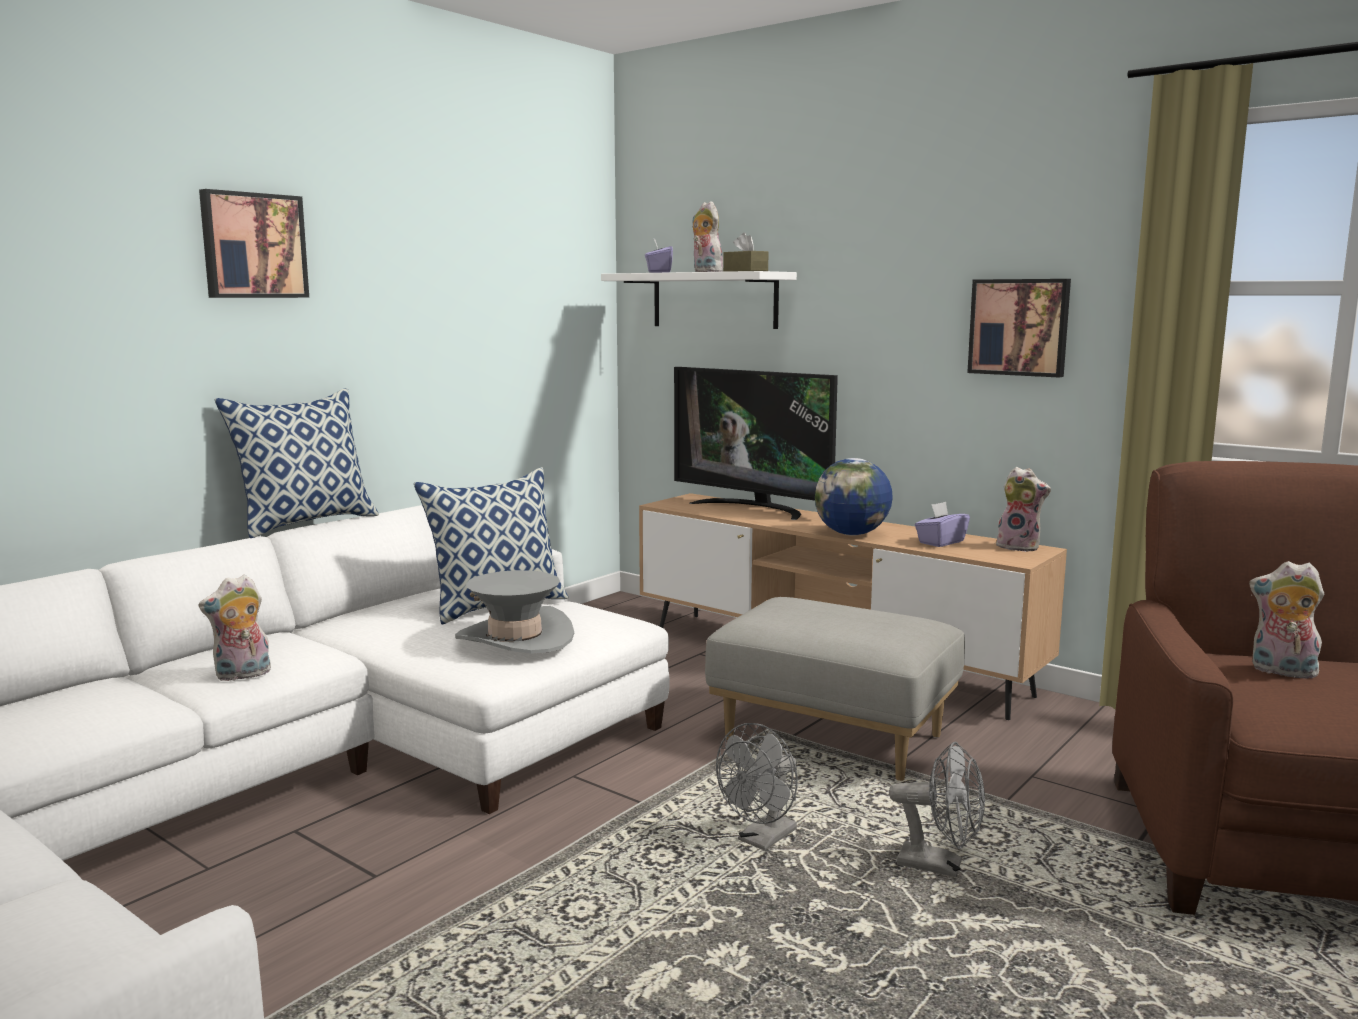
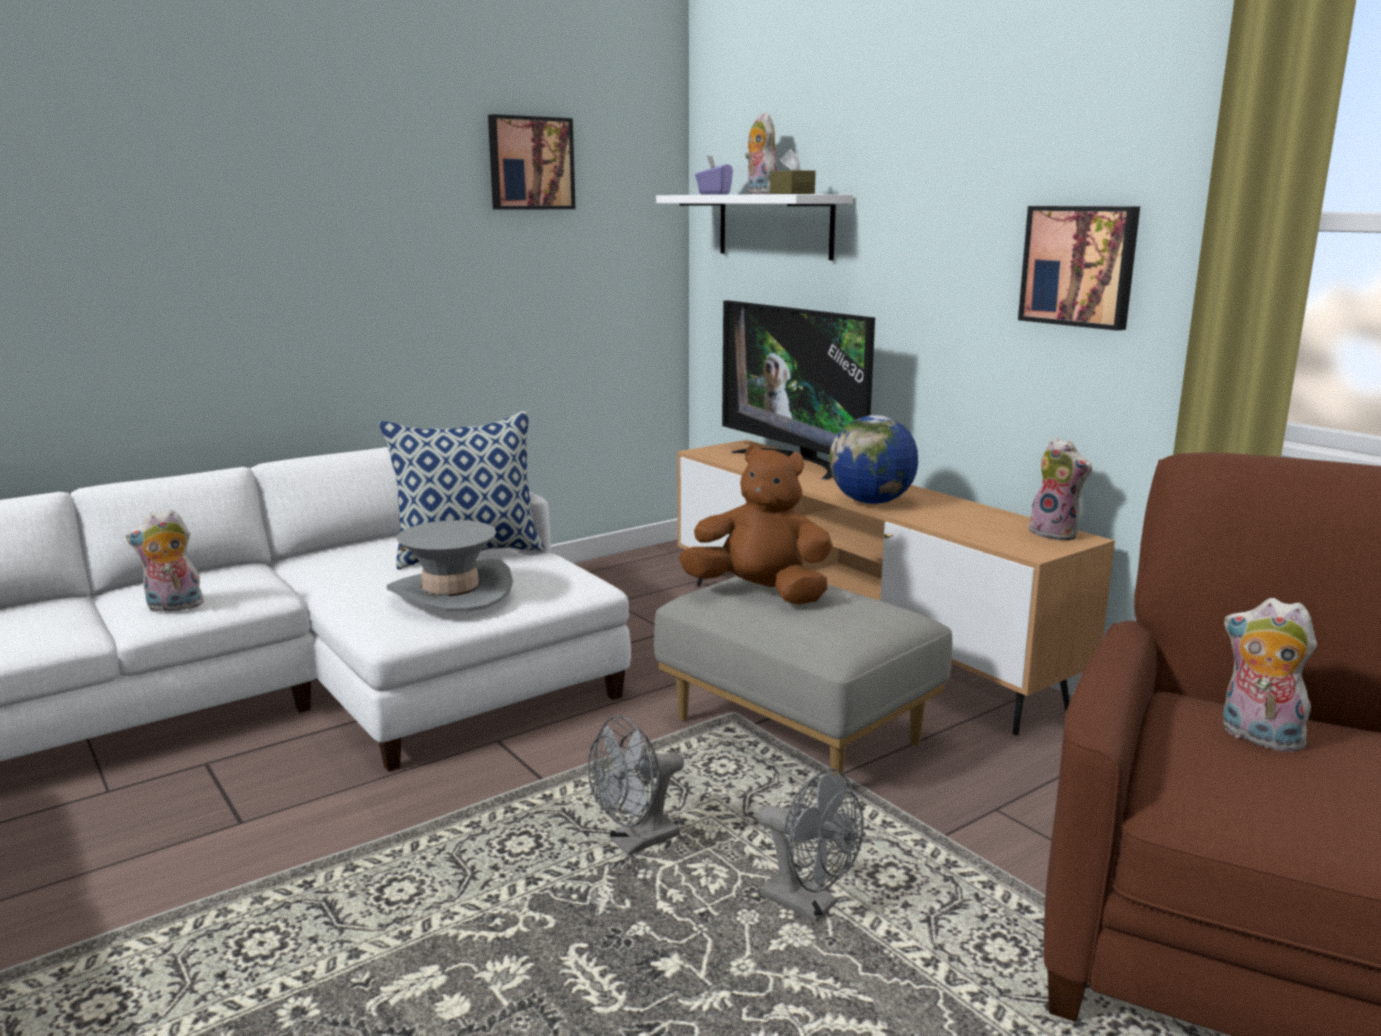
camera: 15 degrees right, 5 degrees up
picture [199,189,309,298] -> picture moved to [488,114,575,210]
pillow [215,388,379,538] -> none
purple tissue box [915,502,970,547] -> none
none -> brown plush toy [679,444,833,605]

